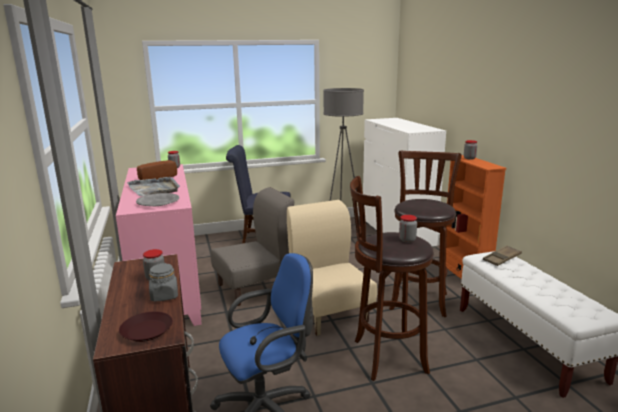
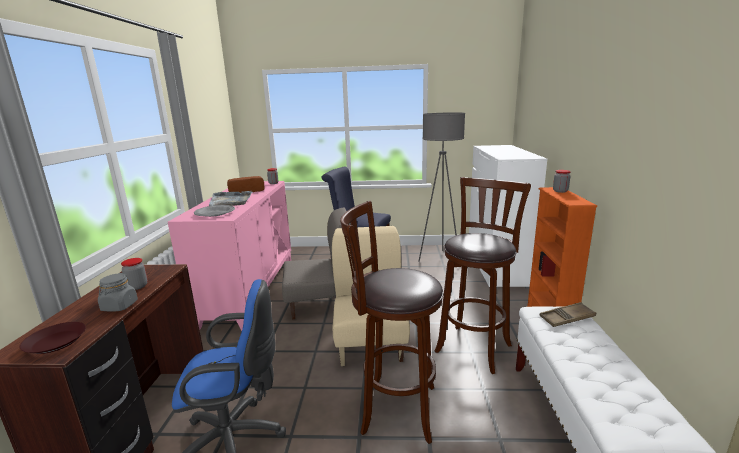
camera: 20 degrees right, 0 degrees up
jar [399,215,417,243] -> none

